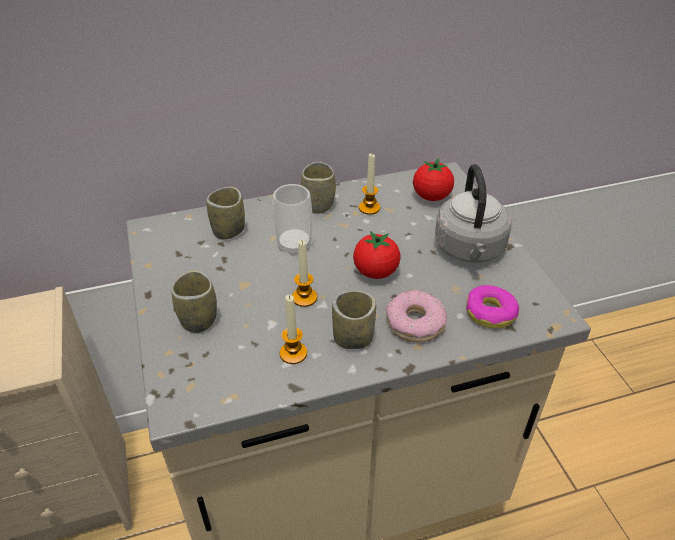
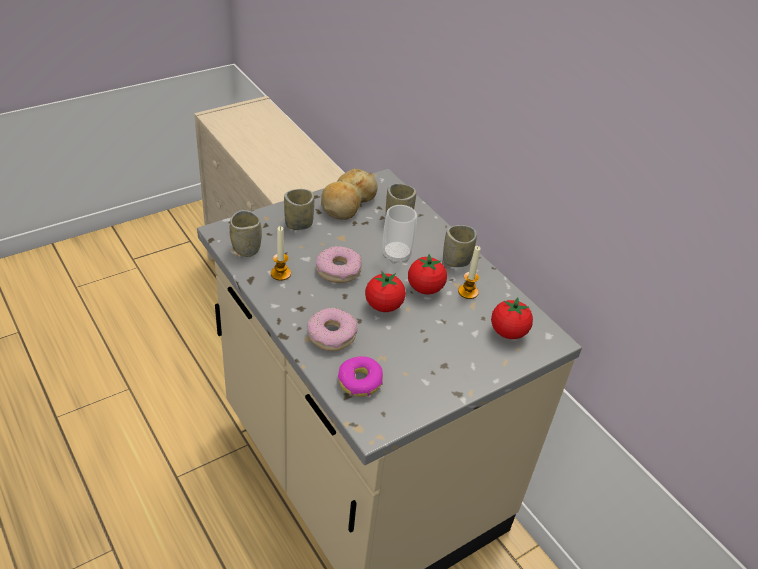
camera: 70 degrees right, 0 degrees up
candle [292,240,317,307] -> donut [316,246,362,283]
cup [332,291,376,349] -> cup moved to [230,210,262,257]
grey kettle [435,164,512,263] -> none
none -> bread [321,168,378,220]
none -> tomato [408,254,447,294]

